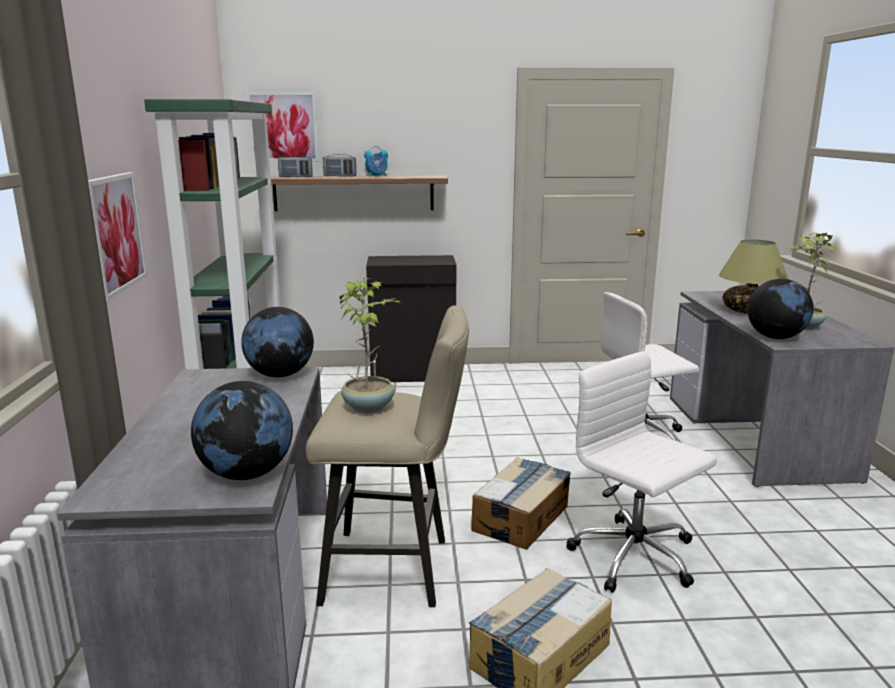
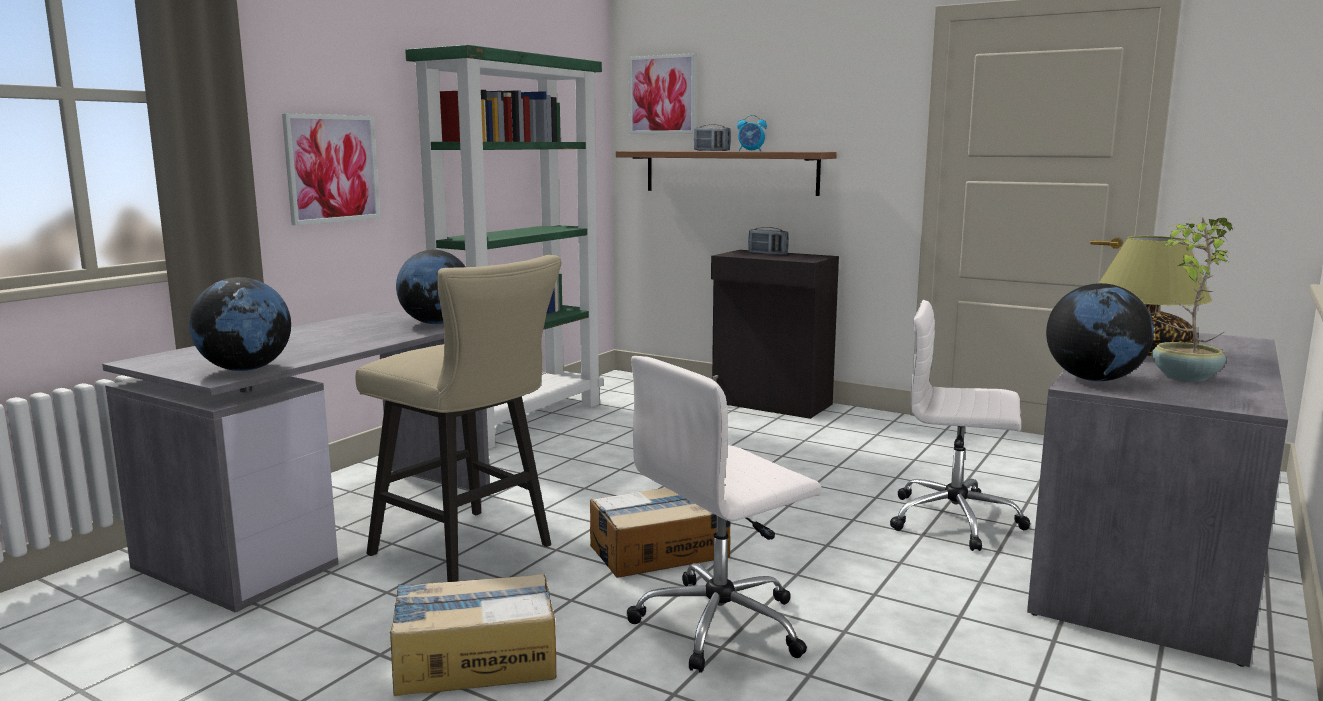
camera: 35 degrees right, 5 degrees down
radio [278,155,312,177] -> radio moved to [748,227,789,255]
potted plant [339,278,402,413] -> none
white office chair [566,351,717,593] -> white office chair turned 120 degrees counterclockwise [627,356,821,673]

